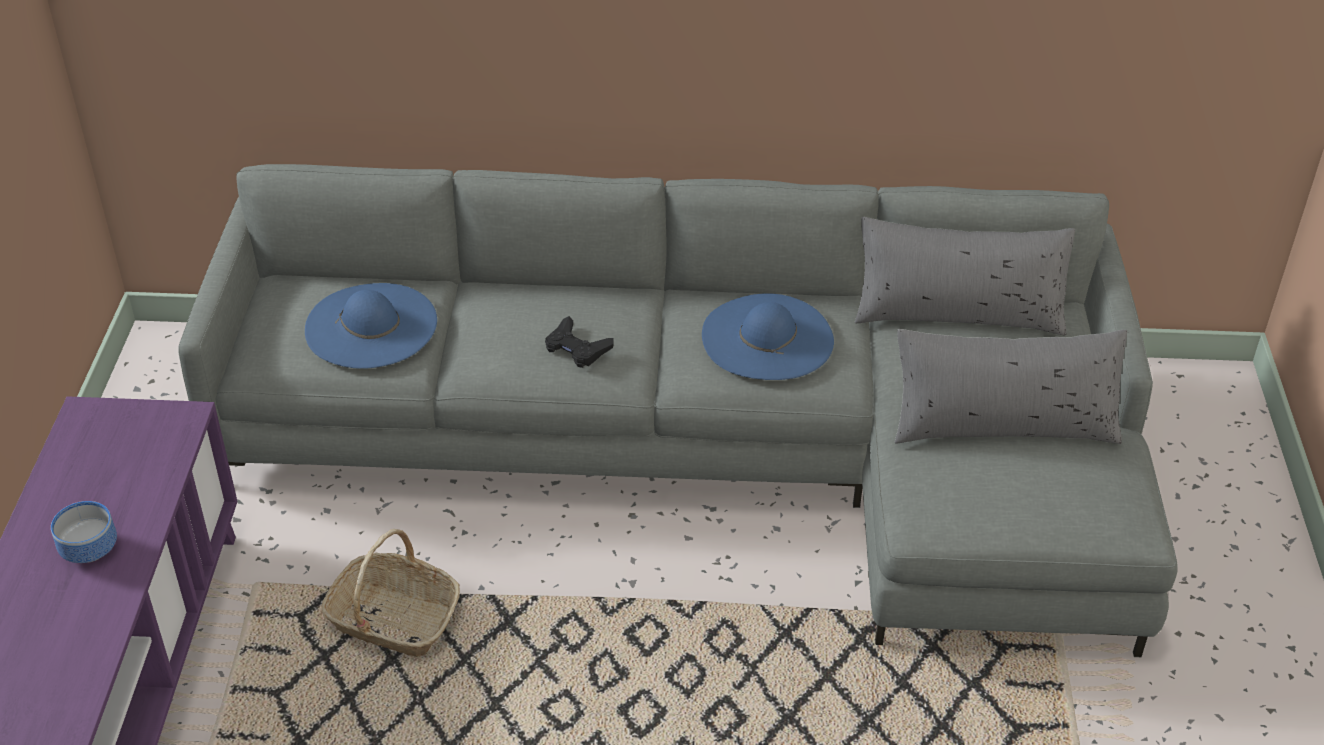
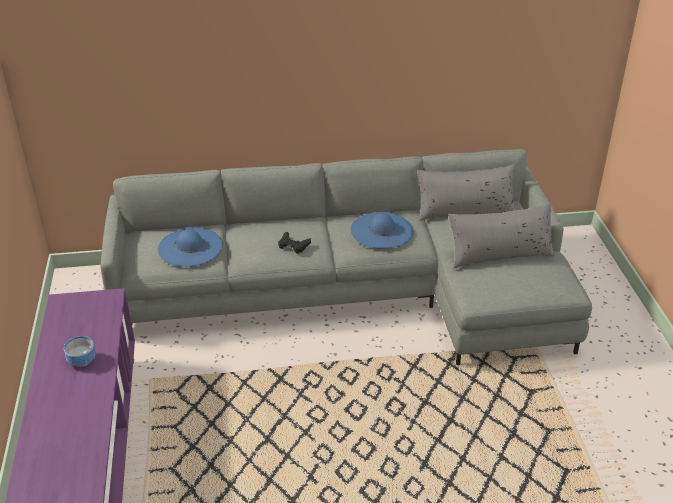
camera: 10 degrees left, 5 degrees down
basket [321,529,460,657] -> none

